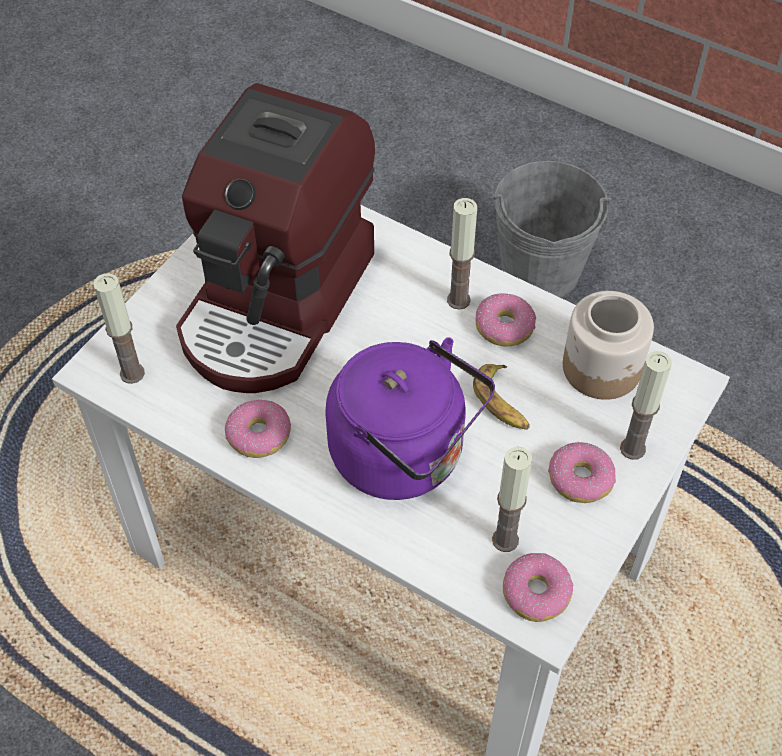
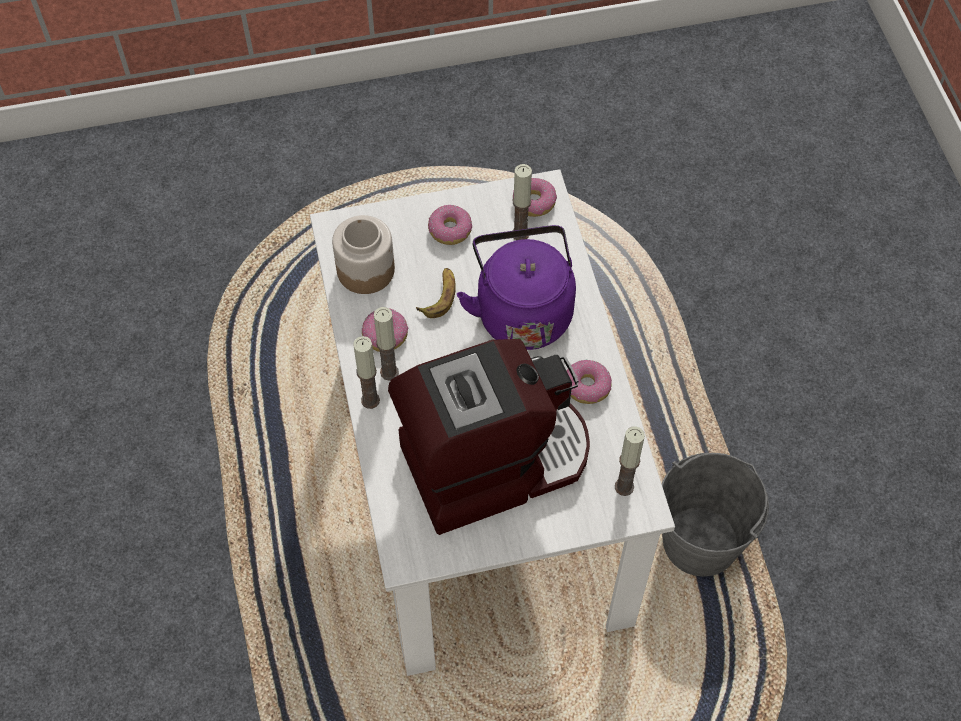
camera: 135 degrees left, 5 degrees up
grey bucket [493,161,611,297] -> grey bucket moved to [662,453,769,577]
candle [620,351,672,460] -> candle moved to [353,336,380,409]

